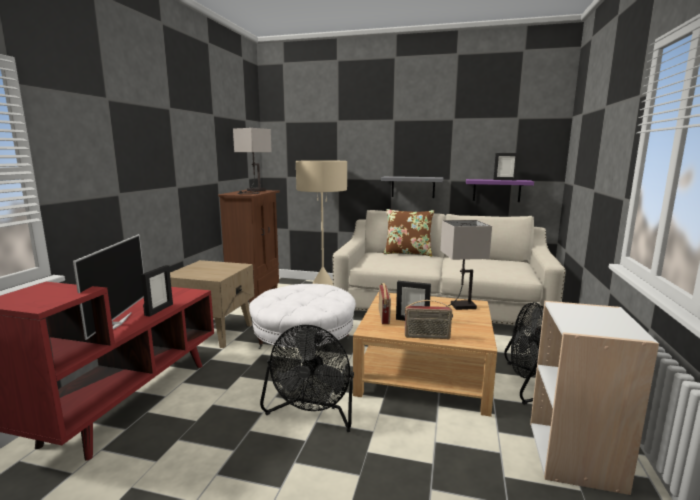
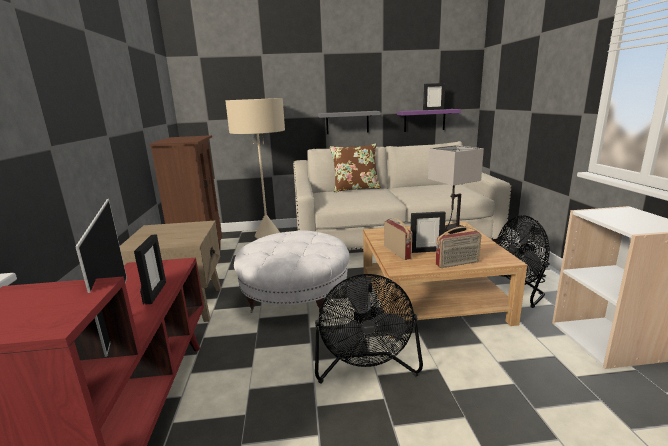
camera: 20 degrees left, 5 degrees up
table lamp [233,128,272,194] -> none

